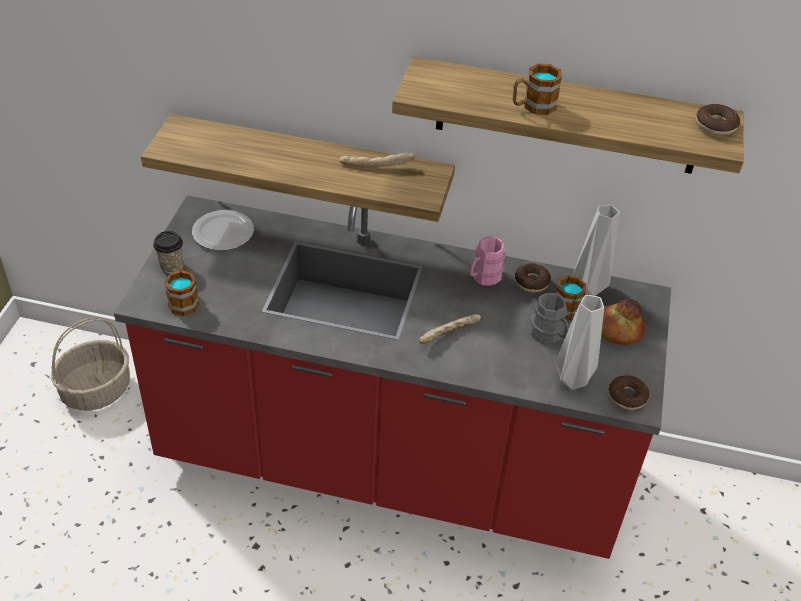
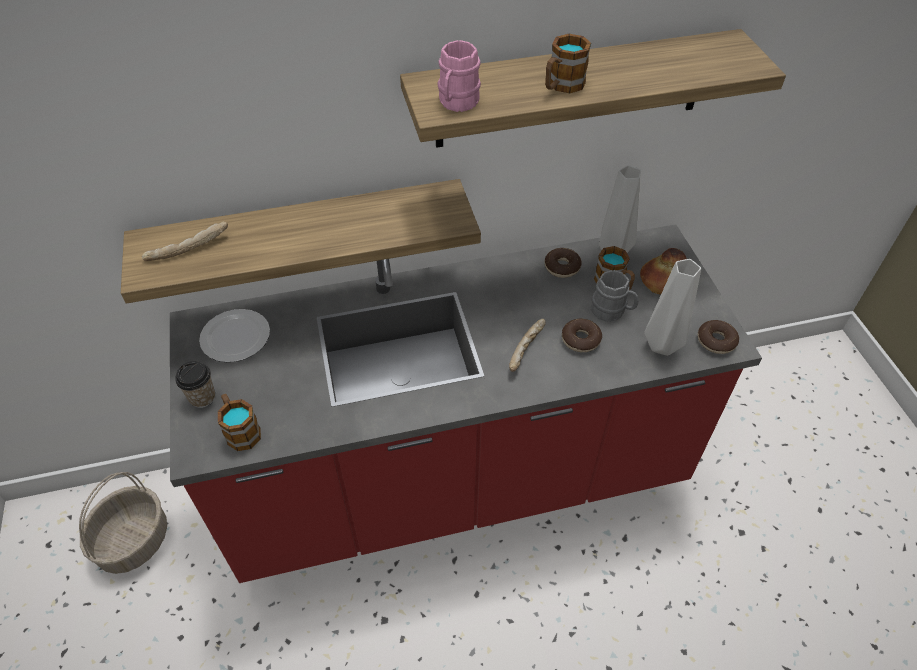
camera: 25 degrees left, 5 degrees up
bread [339,153,415,168] -> bread moved to [142,221,228,261]
pink mug [470,237,506,285] -> pink mug moved to [437,40,481,112]
donut [696,104,740,135] -> donut moved to [562,319,602,352]

